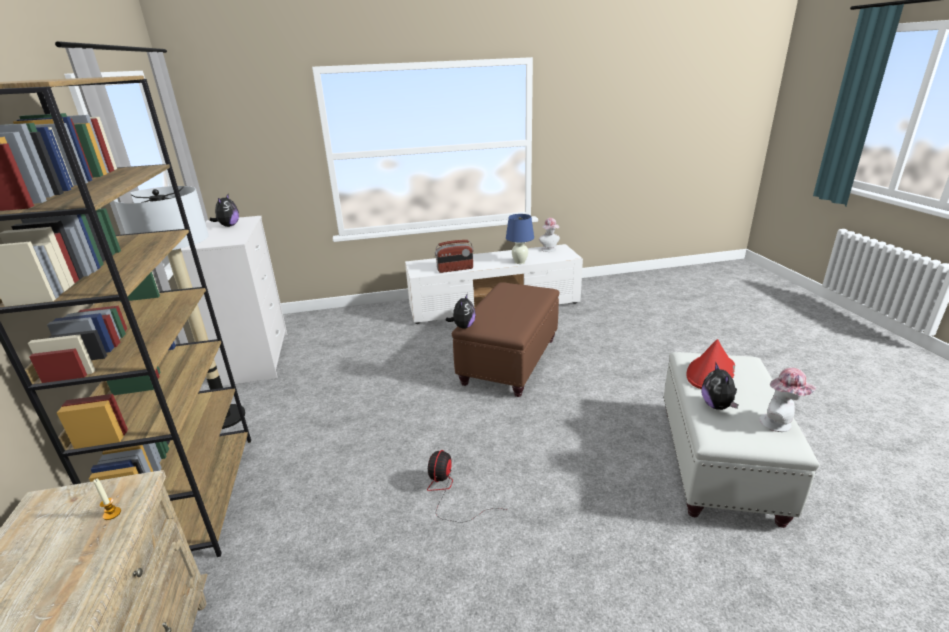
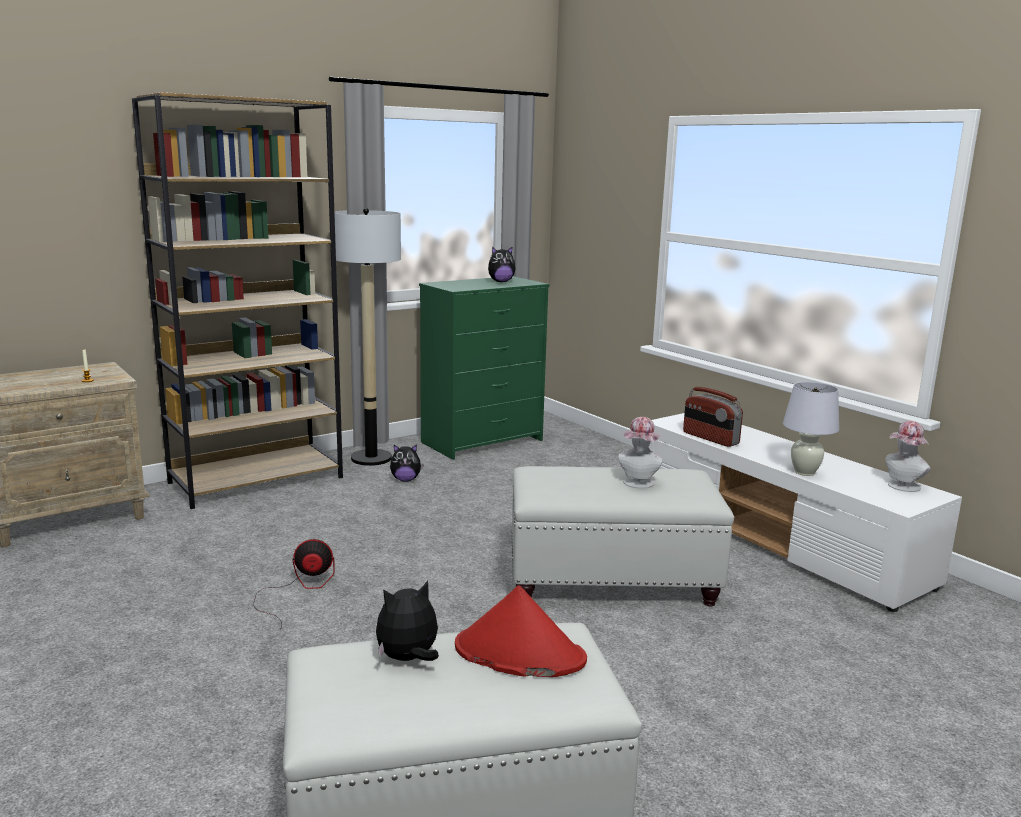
camera: 65 degrees right, 10 degrees down
white dresser [181,216,287,386] -> green dresser [419,276,550,460]
plush toy [445,293,476,329] -> plush toy moved to [390,445,424,482]
brown ottoman [452,282,560,397] -> white ottoman [512,466,734,606]
blue table lamp [506,214,534,264] -> white table lamp [783,382,839,476]
hat [759,368,816,432] -> hat moved to [618,417,663,489]

